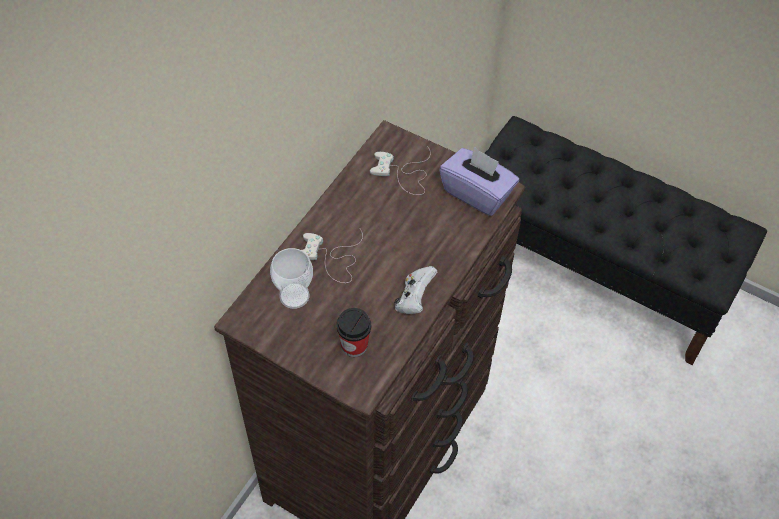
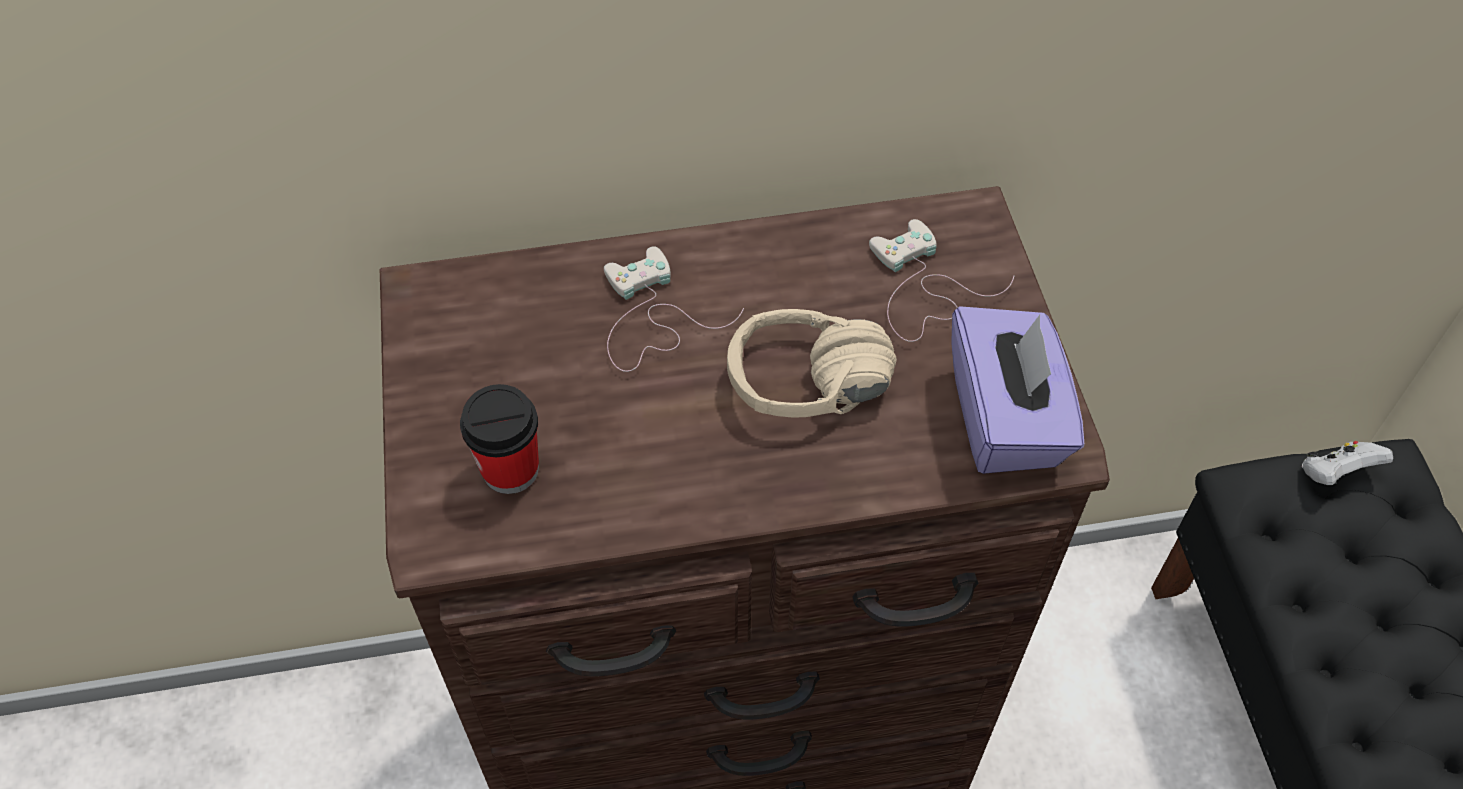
camera: 50 degrees right, 0 degrees up
cup [270,248,313,309] -> none
white game controller [394,266,437,314] -> white game controller moved to [1302,441,1393,485]
none -> beige headphones [727,309,897,417]

